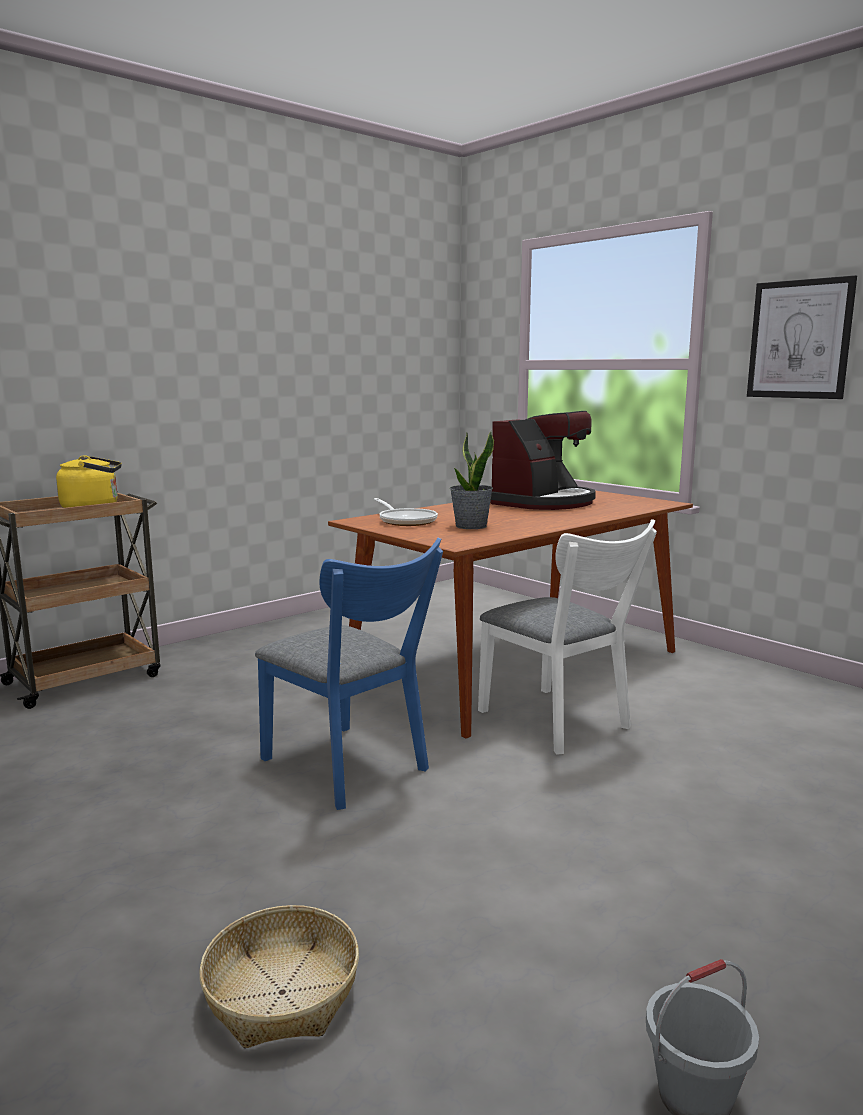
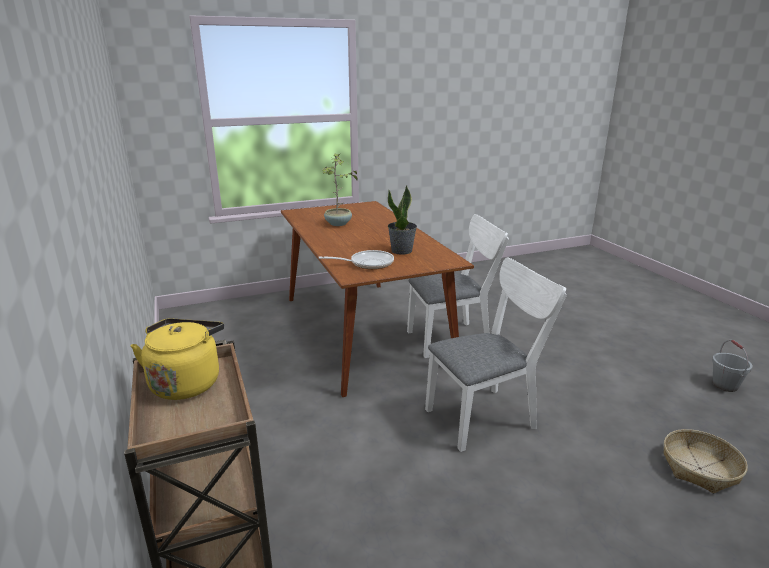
camera: 70 degrees left, 10 degrees up
blue chair [255,538,443,810] -> white chair [425,258,567,452]
coffee machine [490,411,596,510] -> potted plant [321,153,361,226]
picture [747,275,857,399] -> none

